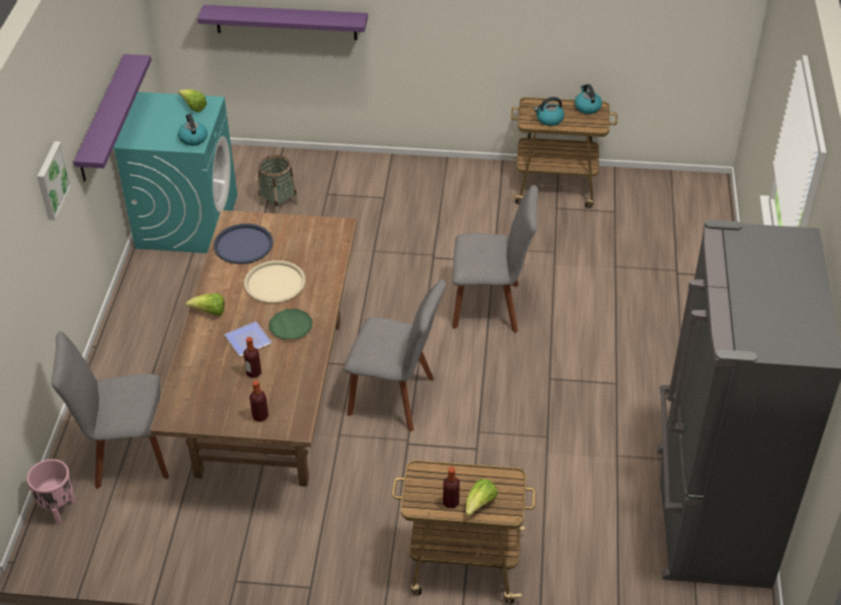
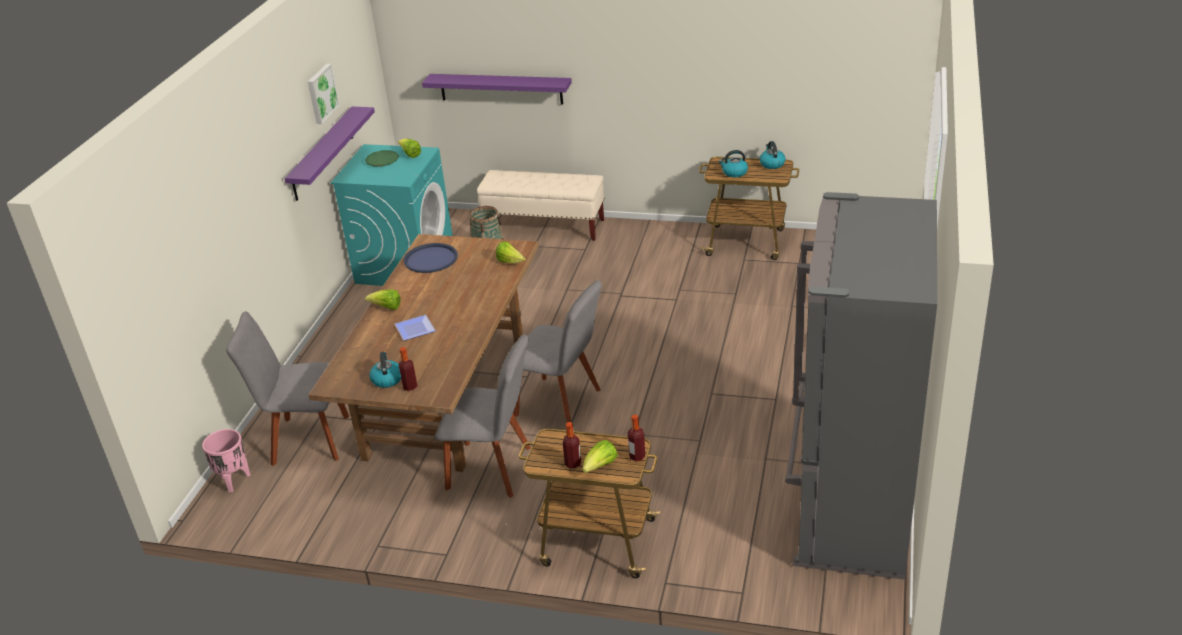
camera: 10 degrees right, 10 degrees down
picture [37,141,71,220] -> picture moved to [308,64,340,124]
kettle [178,114,208,146] -> kettle moved to [369,352,401,388]
bottle [243,337,262,378] -> bottle moved to [628,414,645,462]
beige tray [244,260,305,303] -> none
green plate [269,309,312,340] -> green plate moved to [365,150,399,166]
grey chair [452,185,538,333] -> grey chair moved to [435,334,531,498]
none -> beige bench [477,170,604,241]
none -> lettuce [496,241,525,264]

